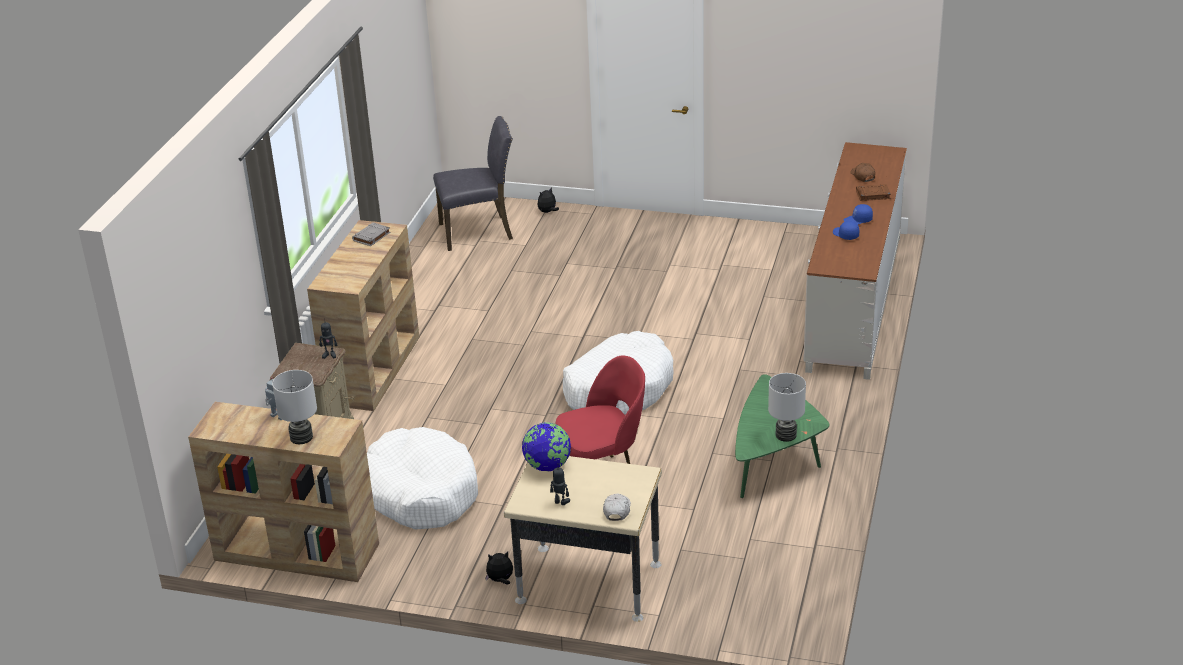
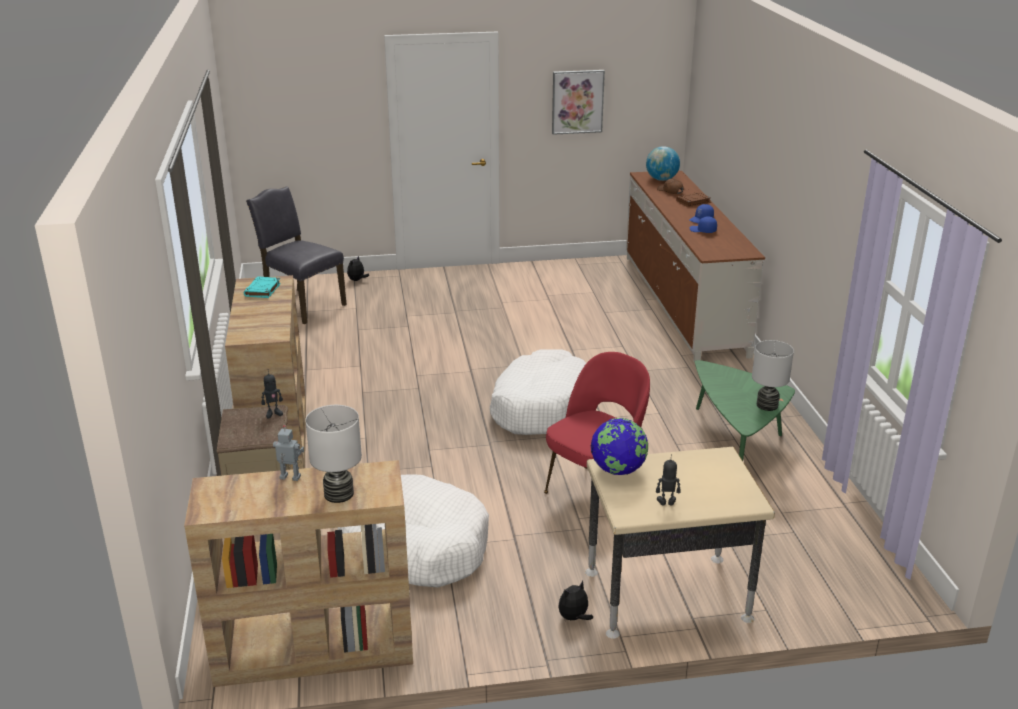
camera: 25 degrees left, 5 degrees down
grey book [352,222,390,246] -> turquoise book [244,276,281,298]
grey chair [433,116,513,251] -> grey chair turned 105 degrees counterclockwise [246,186,347,324]
white cap [603,493,631,521] -> none
none -> picture [552,70,605,135]
none -> globe [646,146,680,181]

